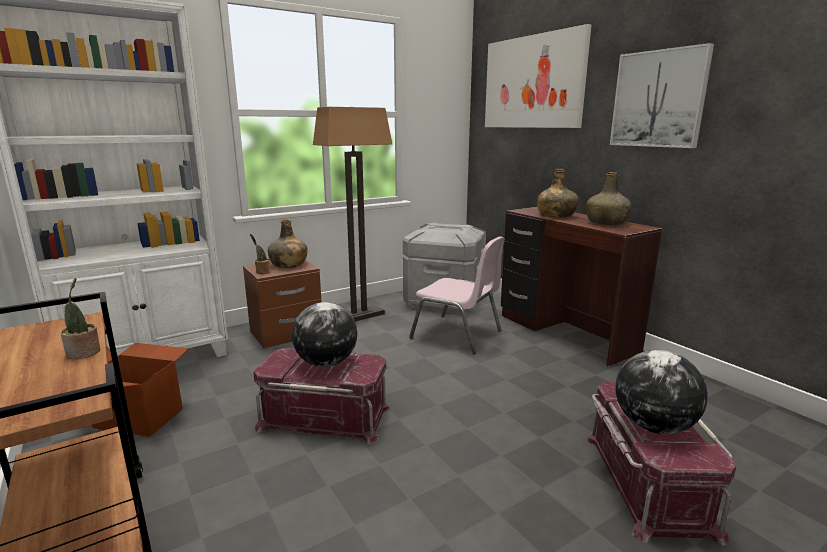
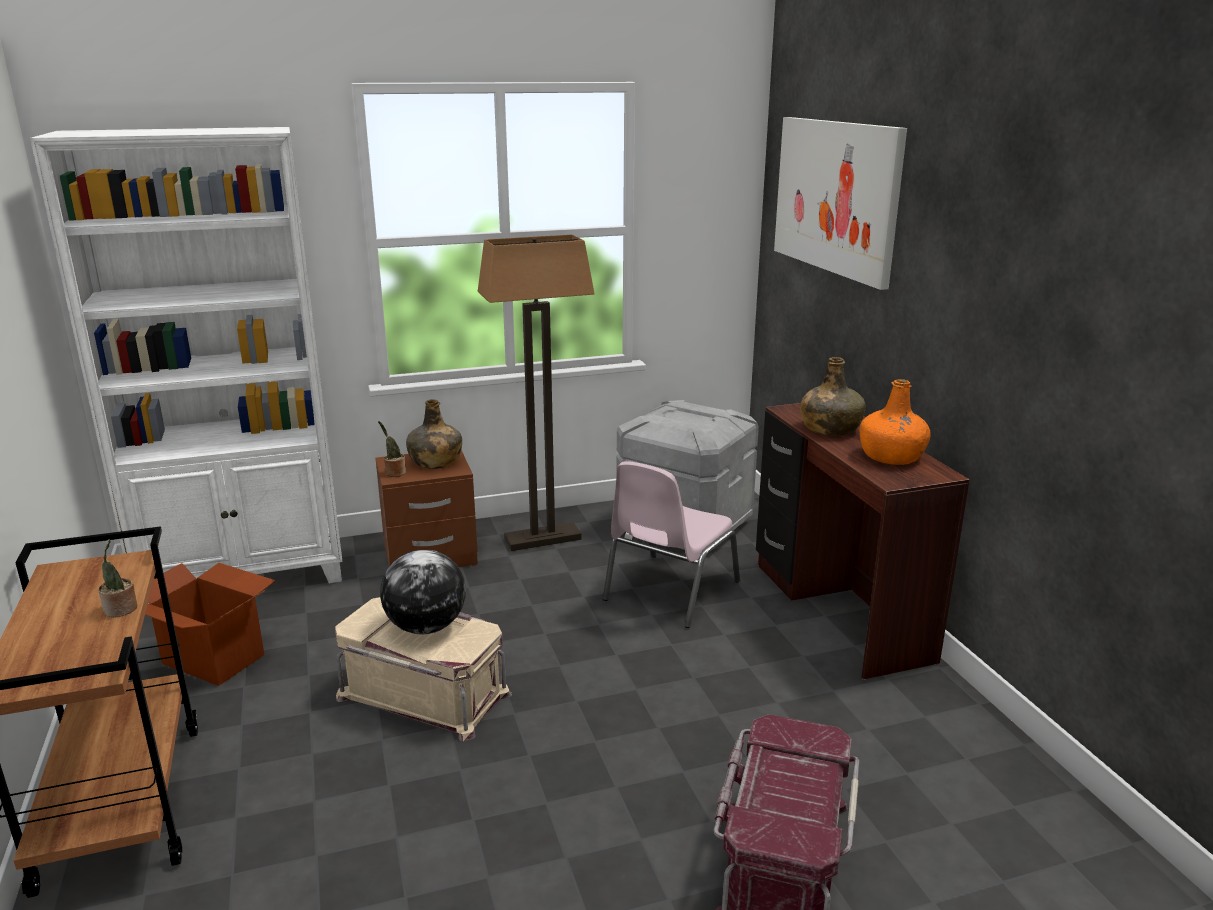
camera: 15 degrees right, 5 degrees up
red storage box [253,348,391,444] -> beige storage box [335,597,512,741]
pink chair [409,236,505,354] -> pink chair turned 75 degrees clockwise [603,461,740,628]
green bottle [586,172,632,225] -> orange bottle [860,379,931,465]
picture [610,43,714,148] -> none
globe [616,350,708,434] -> none

